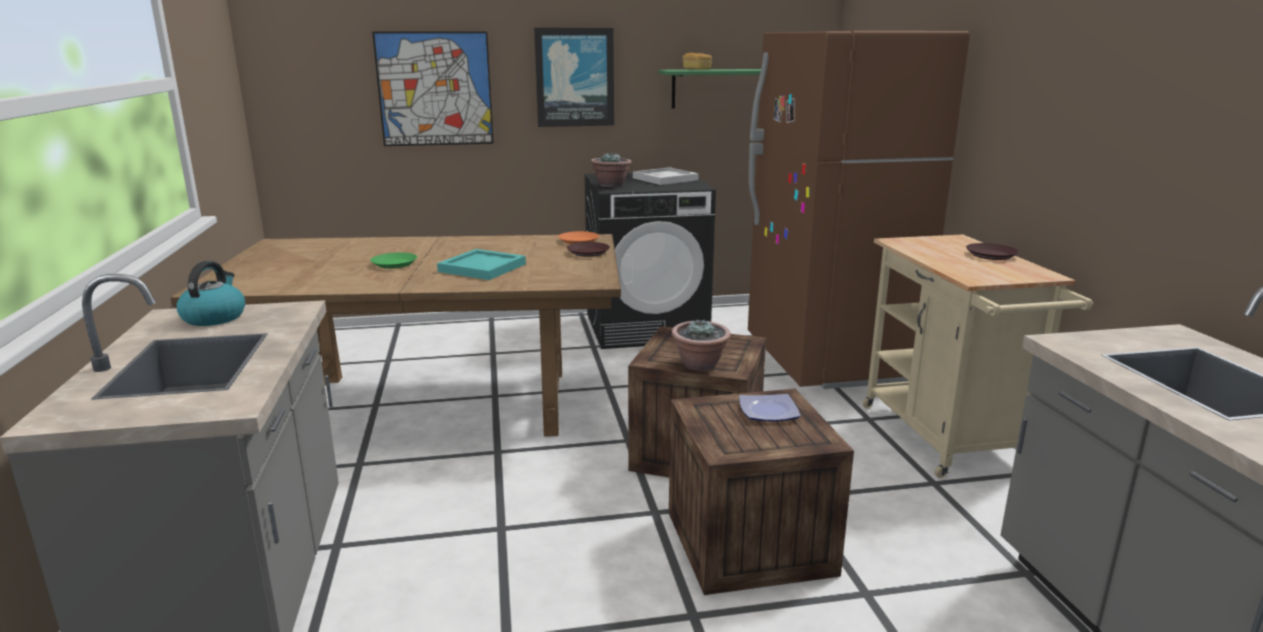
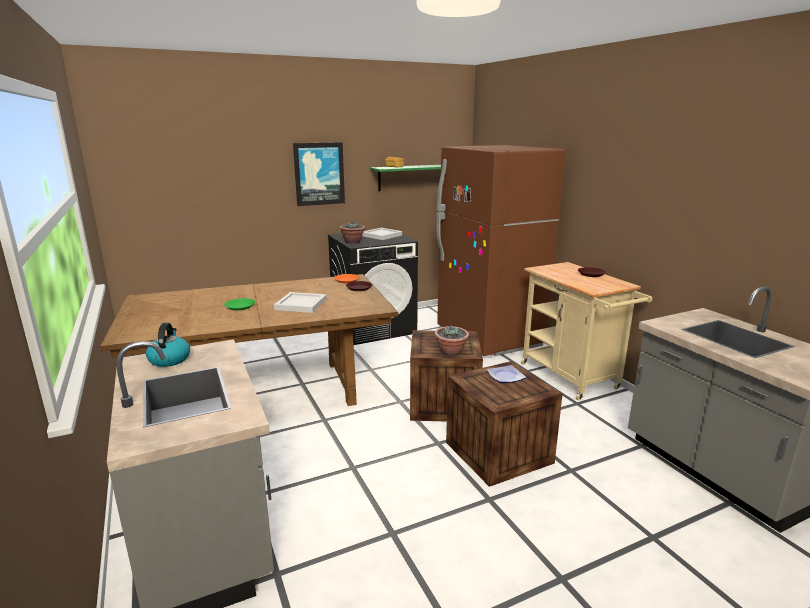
camera: 15 degrees left, 0 degrees up
picture [372,31,494,146] -> none
turquoise tray [437,249,526,280] -> white tray [274,292,327,313]

